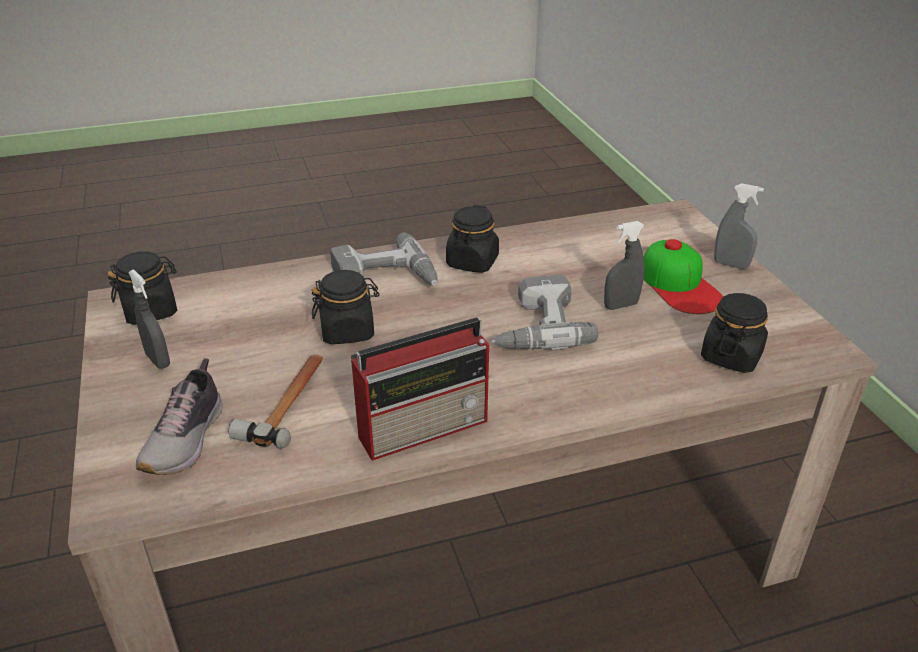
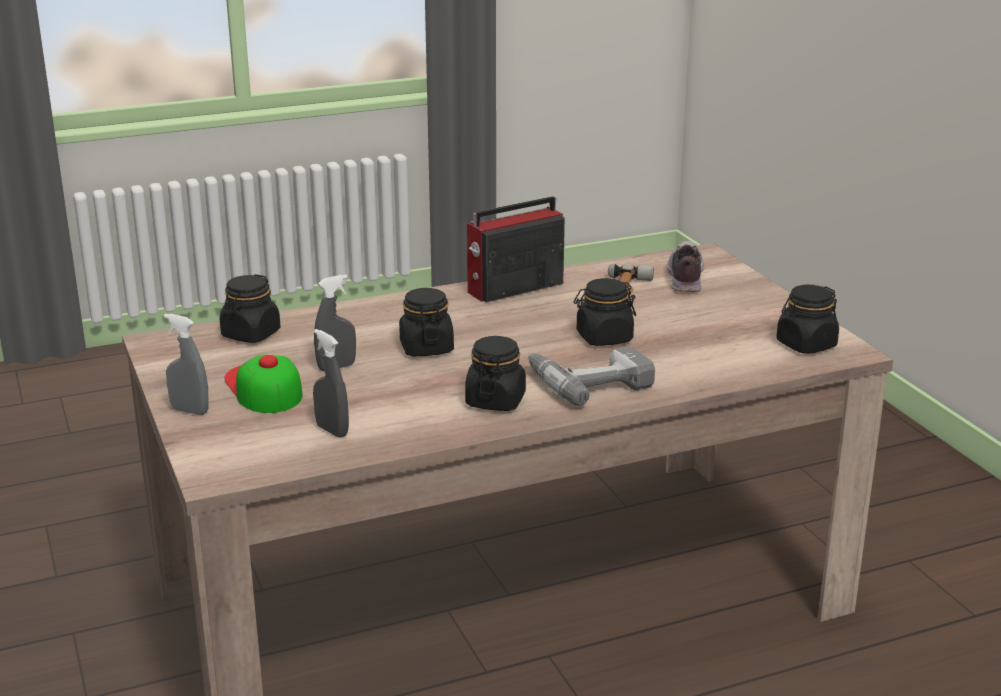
camera: 175 degrees right, 10 degrees down
grey spray bottle [128,269,170,369] -> grey spray bottle moved to [313,329,349,438]
power drill [492,275,598,350] -> black jar [399,288,454,356]

